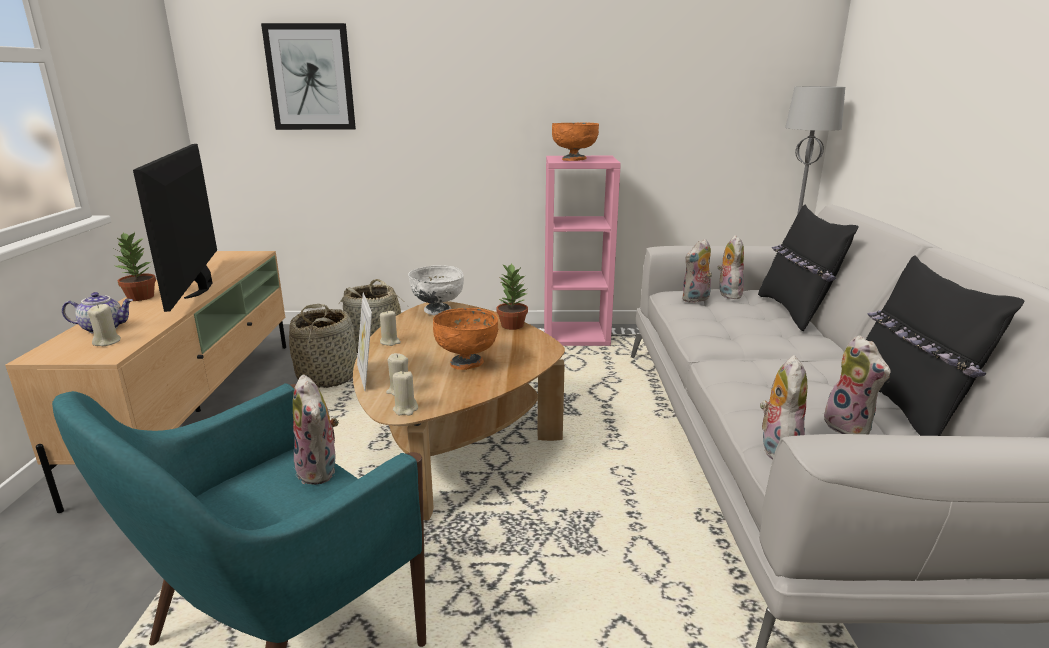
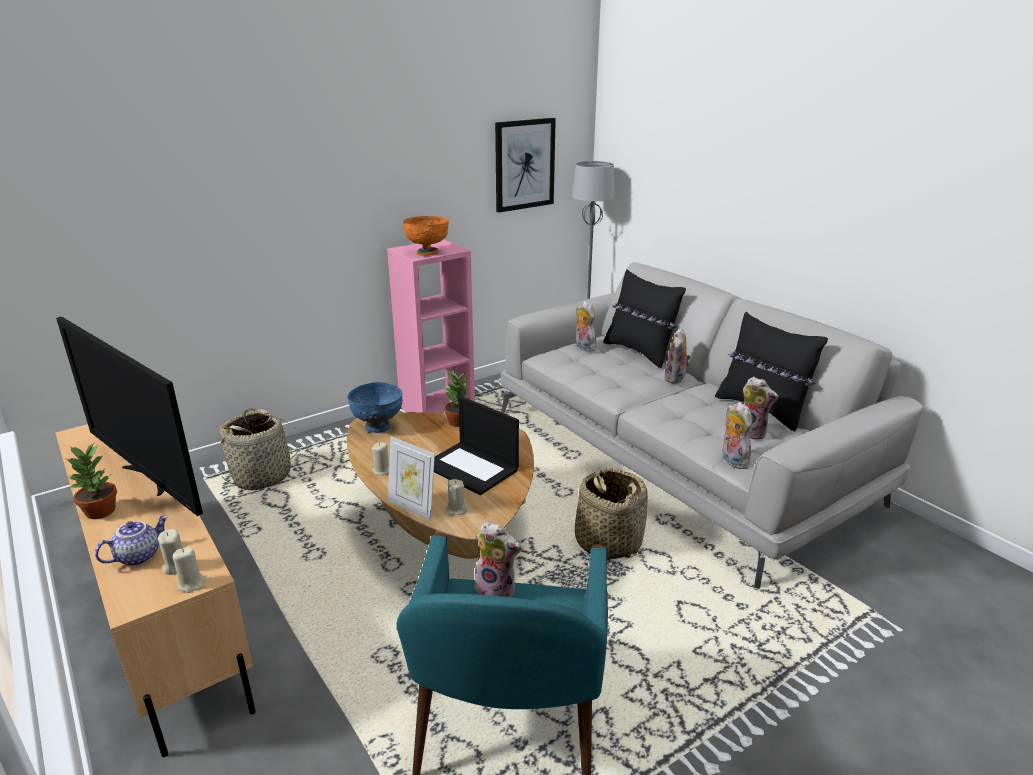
camera: 35 degrees left, 5 degrees up
picture [261,23,356,130] -> picture moved to [495,118,556,213]
basket [289,304,357,388] -> basket moved to [575,467,648,559]
beige candle [393,370,418,416] -> beige candle moved to [173,546,205,593]
white bowl [408,266,464,315] -> blue bowl [347,382,402,433]
orange bowl [433,308,498,370] -> laptop [434,396,519,495]
plush toy [682,239,712,303] -> plush toy moved to [664,328,691,384]

